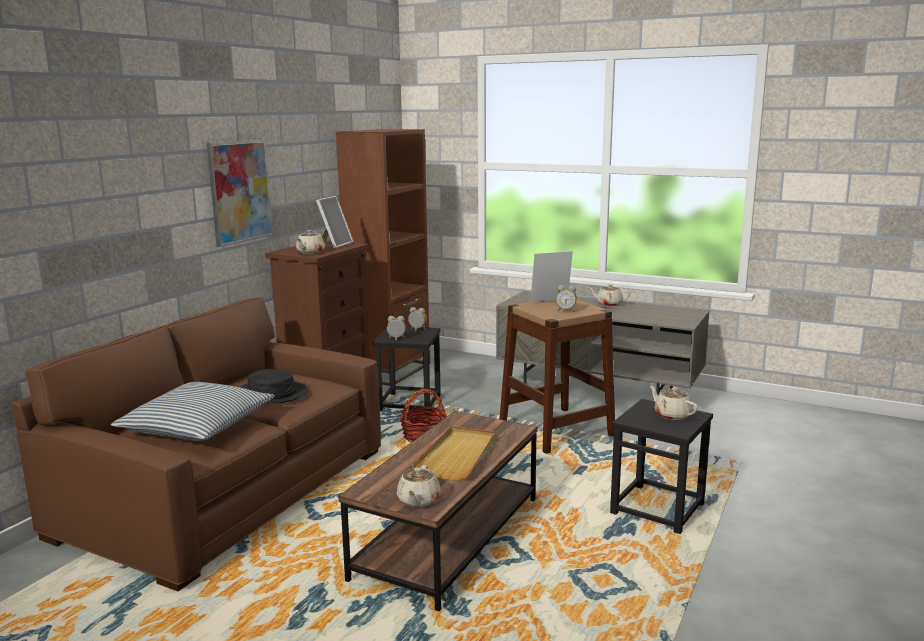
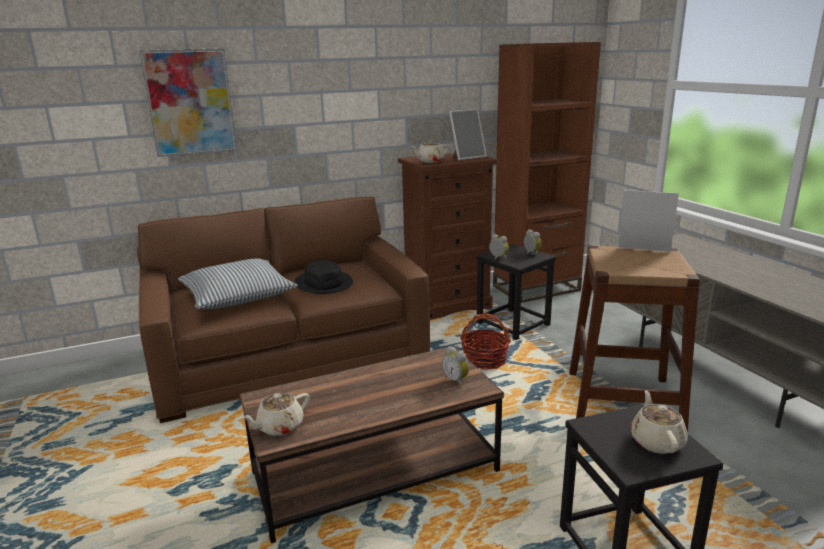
camera: 40 degrees right, 5 degrees up
picture [207,140,273,247] -> picture moved to [139,48,238,157]
beige tray [412,426,496,481] -> none
alarm clock [556,285,577,312] -> alarm clock moved to [442,346,469,386]
beige teapot [589,284,630,306] -> none

